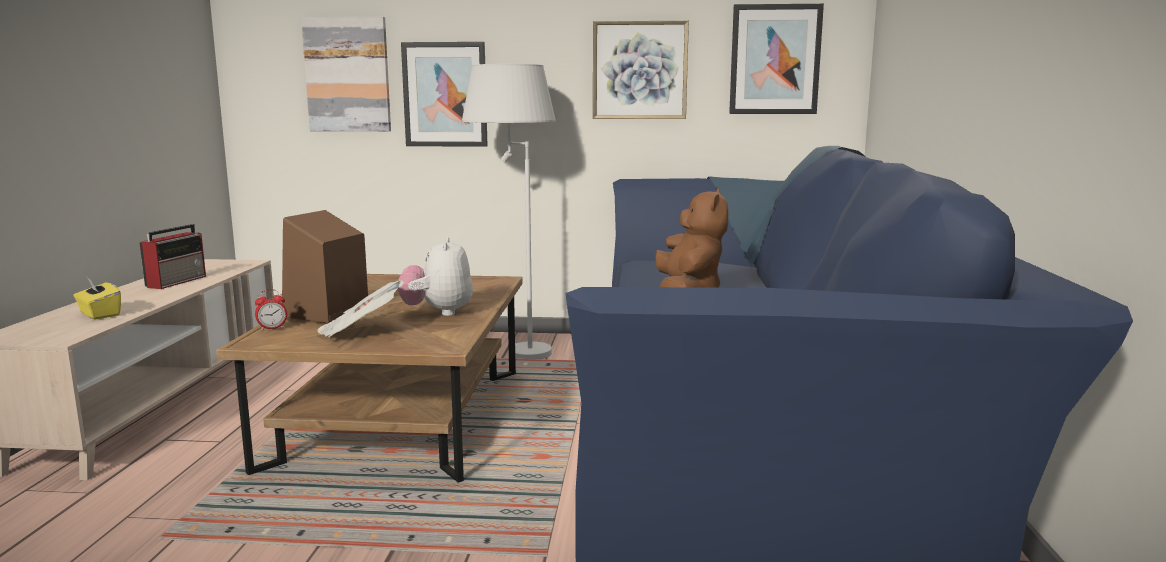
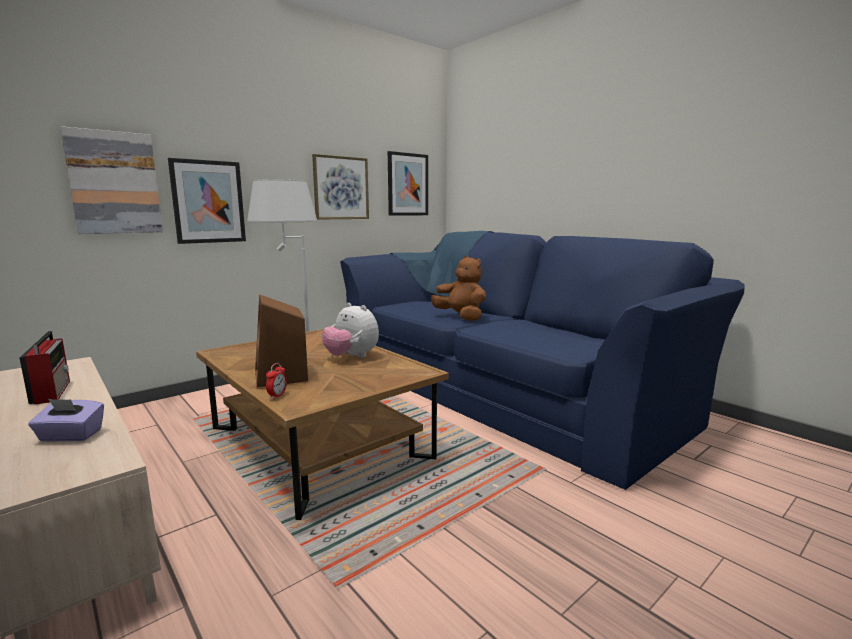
camera: 45 degrees left, 0 degrees up
yellow tissue box [74,278,121,320] -> purple tissue box [28,399,104,442]
newspaper [317,280,404,337] -> none

